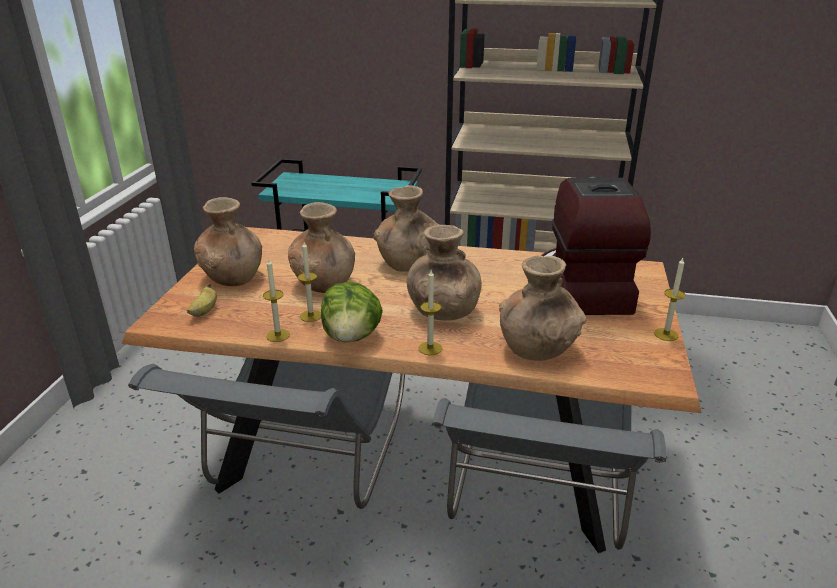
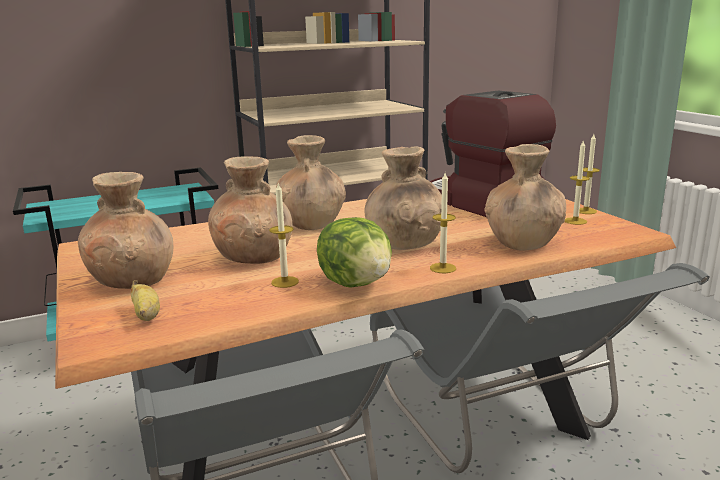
camera: 35 degrees left, 10 degrees down
candle [263,259,290,342] -> candle moved to [565,141,590,225]

